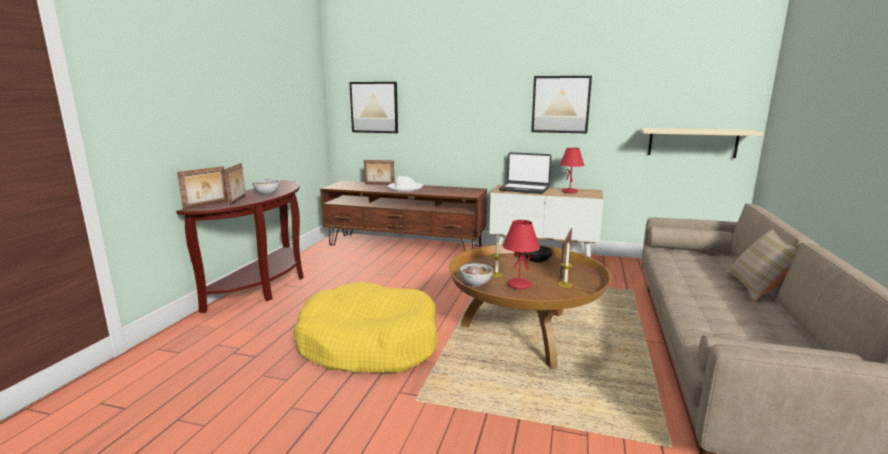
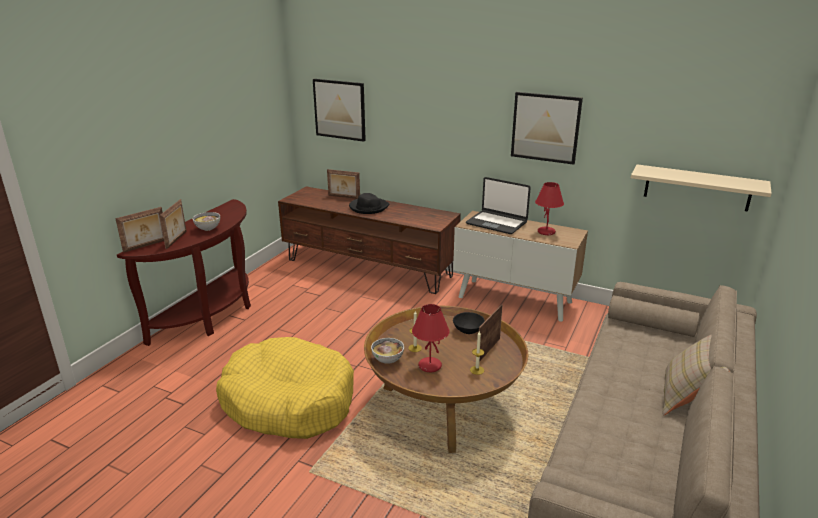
camera: 10 degrees right, 10 degrees up
white hat [388,176,423,192] -> black hat [349,193,389,214]

